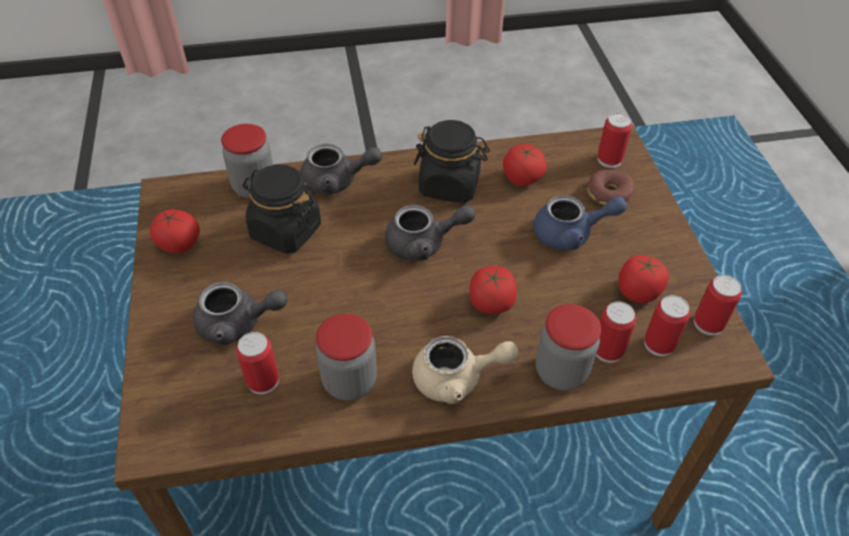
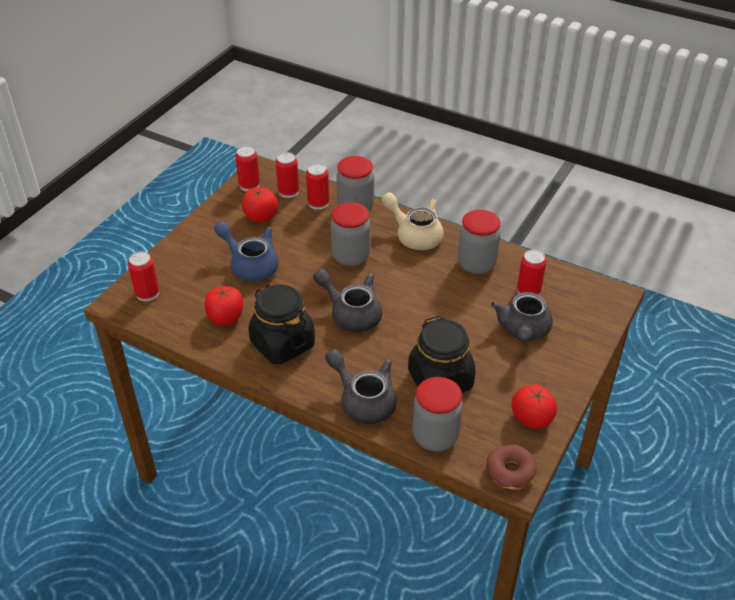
camera: 140 degrees left, 5 degrees down
grey teapot [193,282,288,345] -> grey teapot turned 120 degrees counterclockwise [491,292,553,343]
tomato [470,266,517,313] -> jar [331,202,371,266]
donut [587,169,634,205] -> donut moved to [486,444,537,489]

